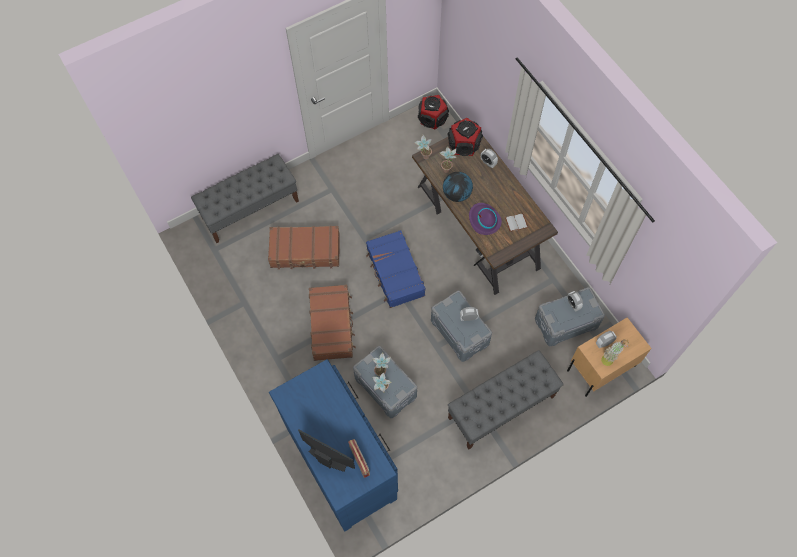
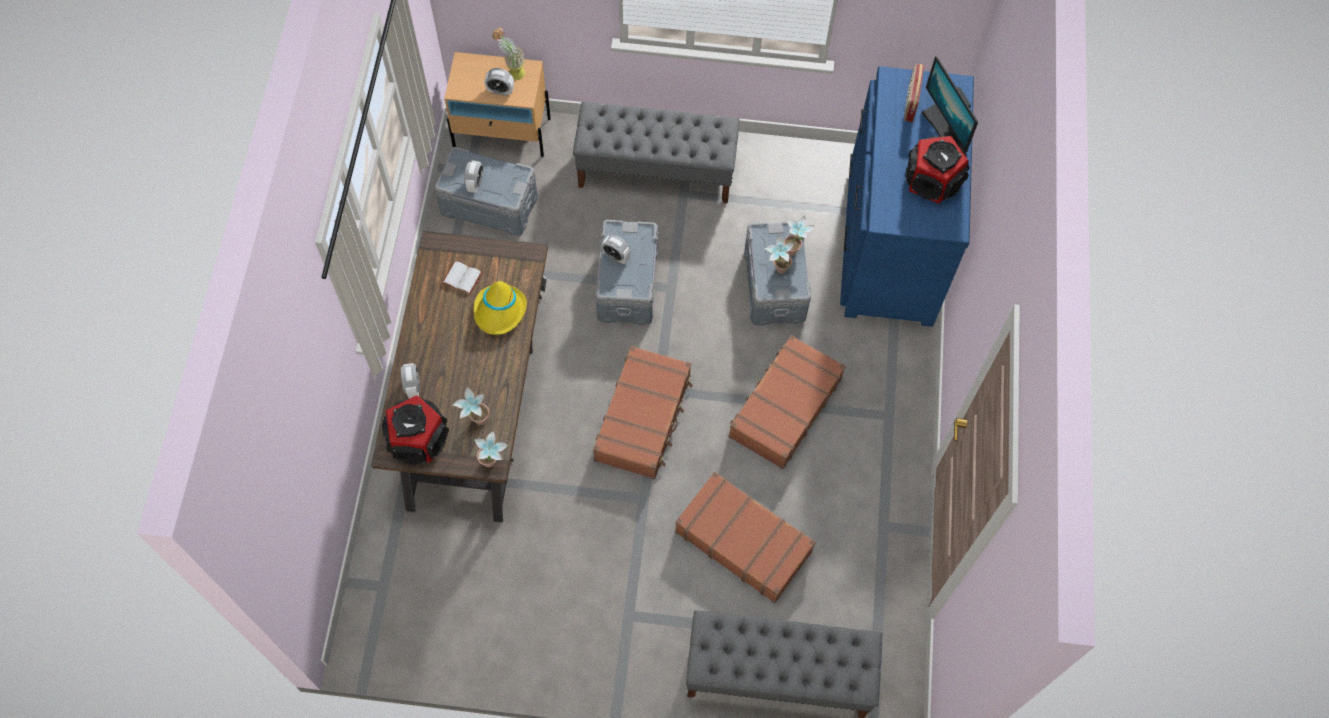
camera: 145 degrees left, 0 degrees up
blue suitcase [366,230,426,308] -> brown suitcase [593,346,692,479]
speaker [418,95,449,130] -> speaker moved to [905,136,970,204]
globe [443,172,473,202] -> none
purple hat [469,203,502,235] -> yellow hat [473,281,527,335]

